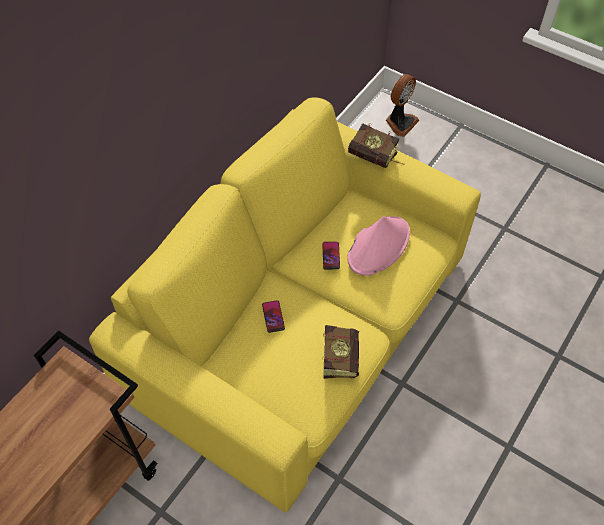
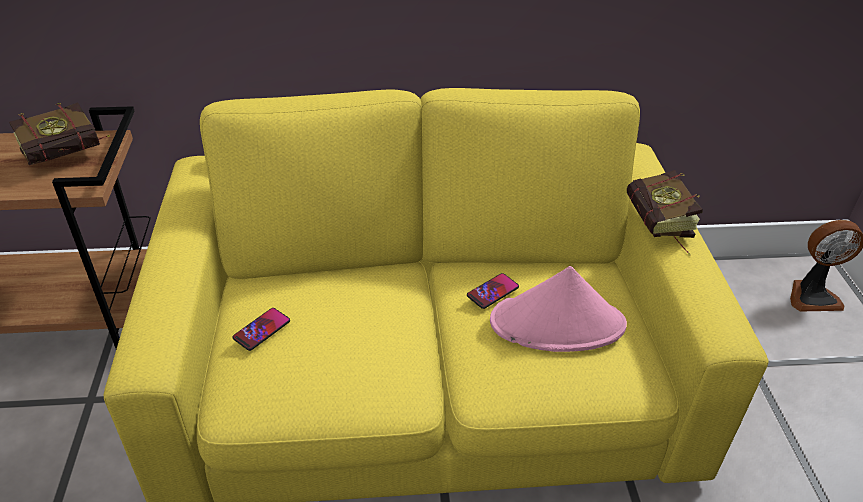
camera: 50 degrees right, 15 degrees down
phone [262,300,285,333] -> phone moved to [233,308,290,351]
book [322,325,359,379] -> book moved to [9,102,110,165]

